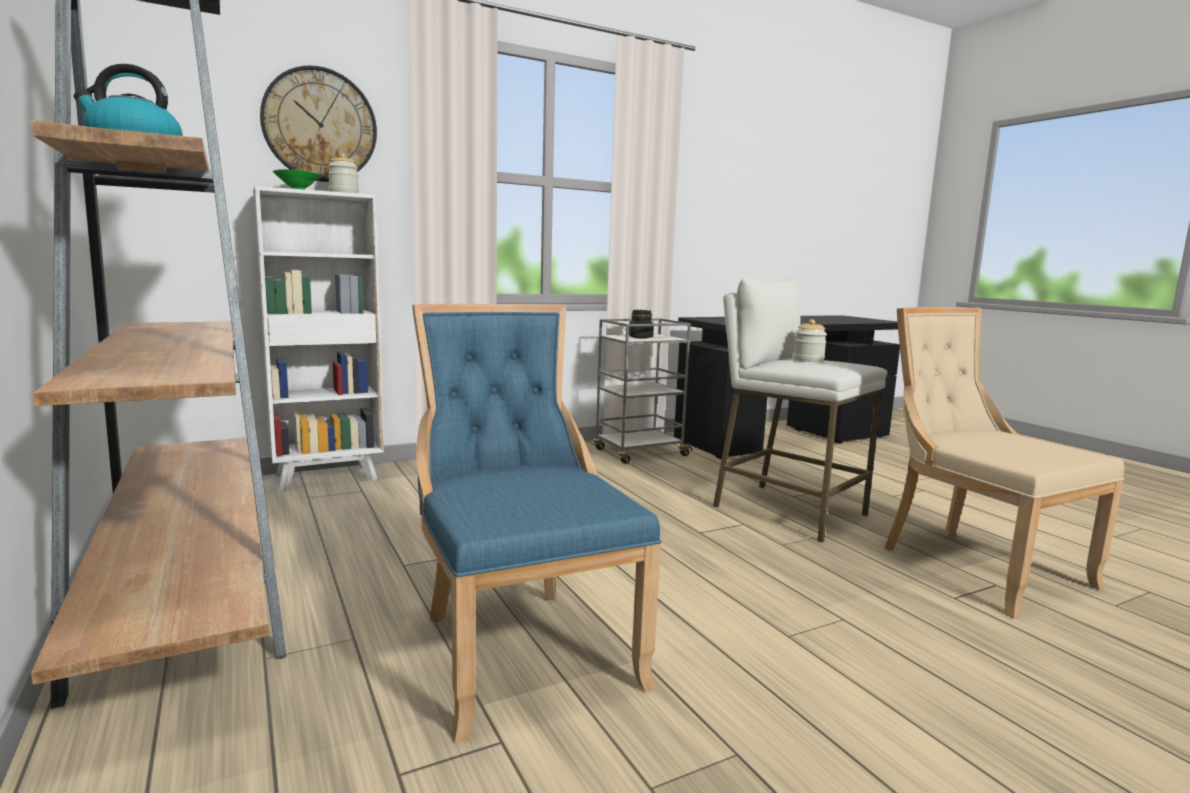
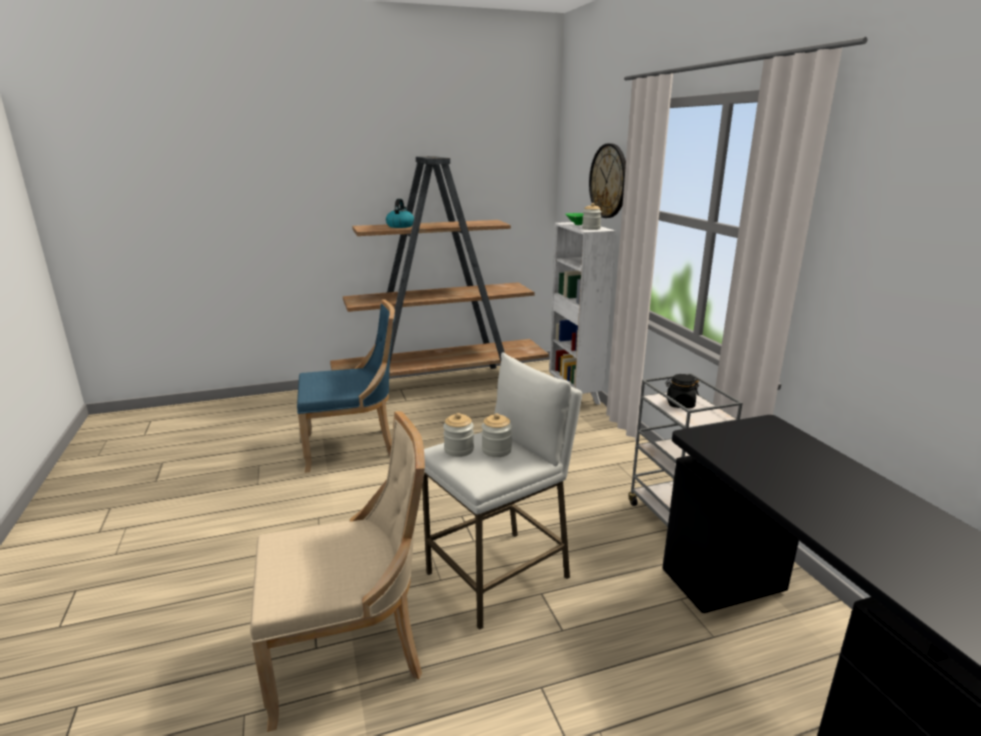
camera: 100 degrees right, 10 degrees up
none -> jar [443,413,474,457]

